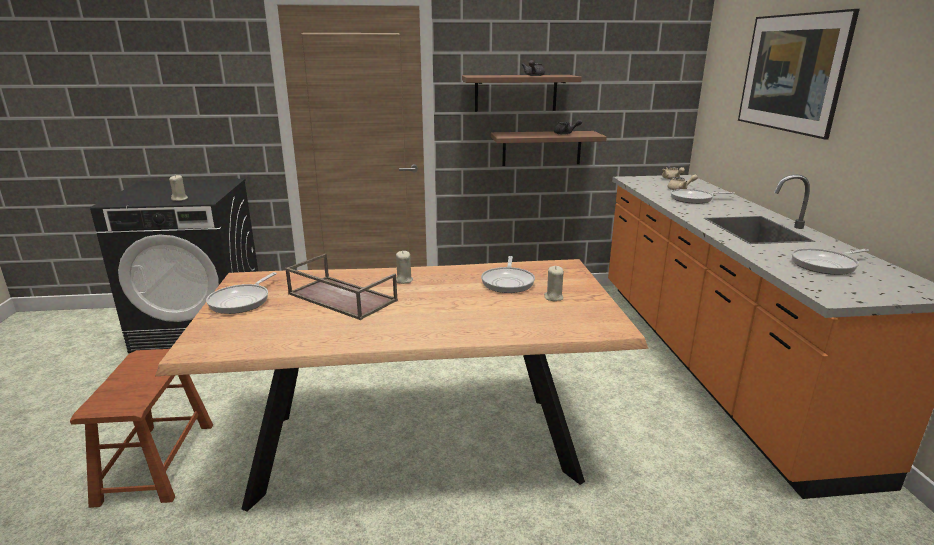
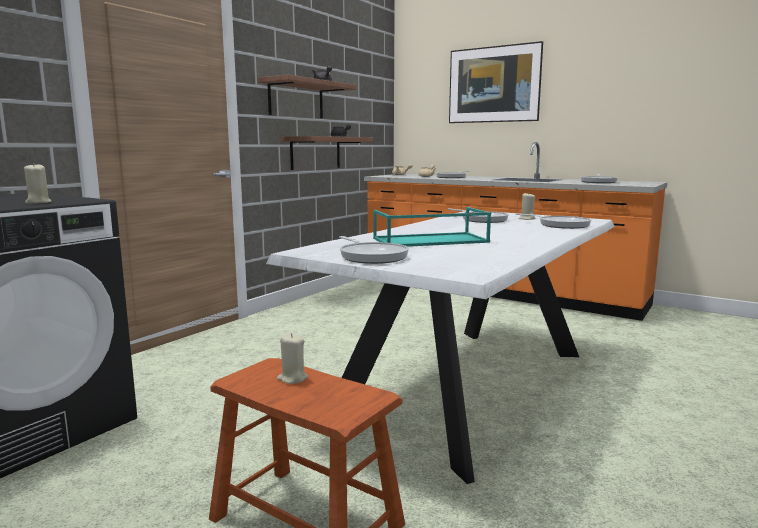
camera: 50 degrees left, 10 degrees down
brown dining table [155,259,648,512] -> white dining table [266,210,615,484]
brown tray [285,254,398,320] -> turquoise tray [373,207,491,247]
beige candle [396,251,413,284] -> beige candle moved to [277,333,308,384]
none -> frying pan [516,214,591,229]

